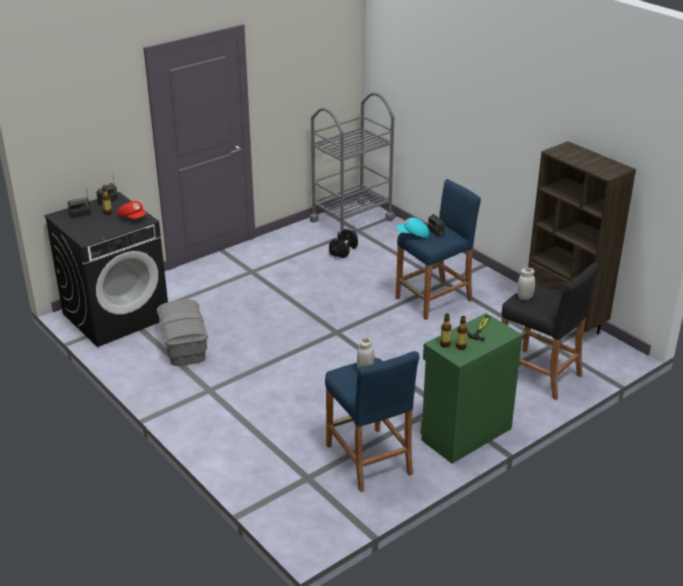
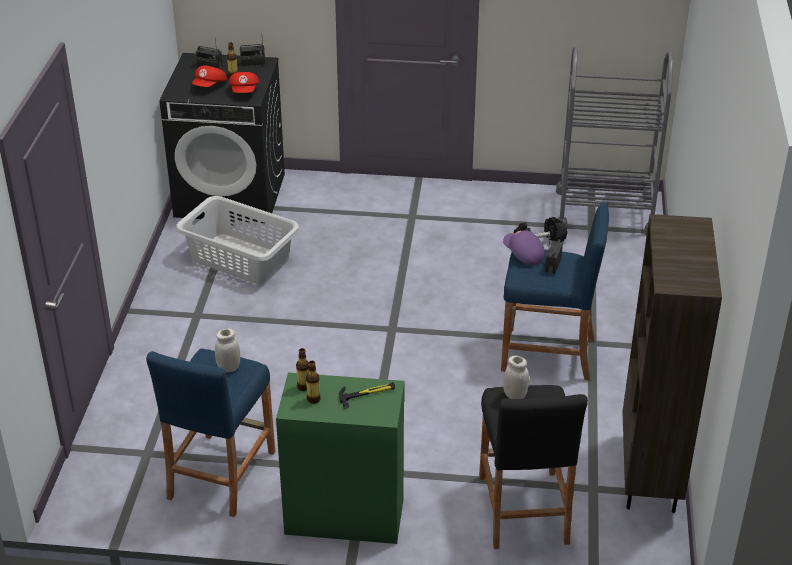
camera: 45 degrees right, 5 degrees up
grey storage box [157,299,208,366] -> grey laundry basket [176,196,300,284]
turquoise cap [397,217,429,238] -> purple cap [503,230,545,266]
none -> red cap [192,65,227,87]

